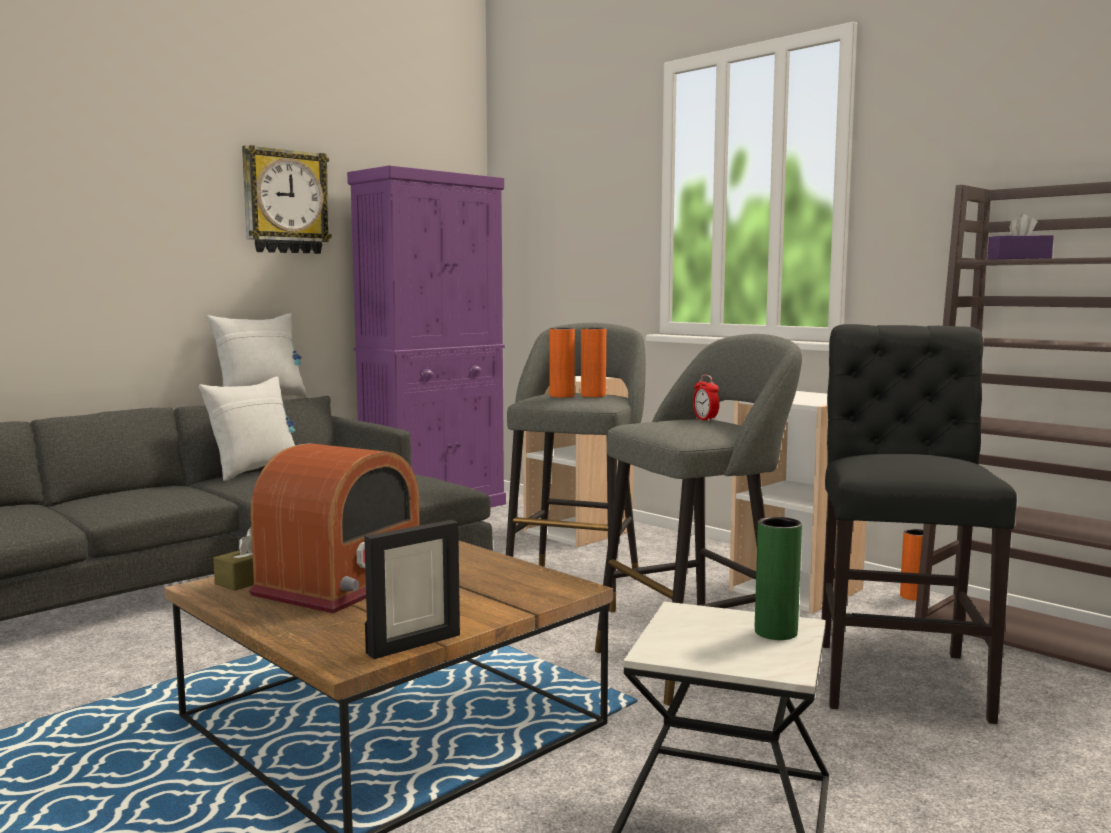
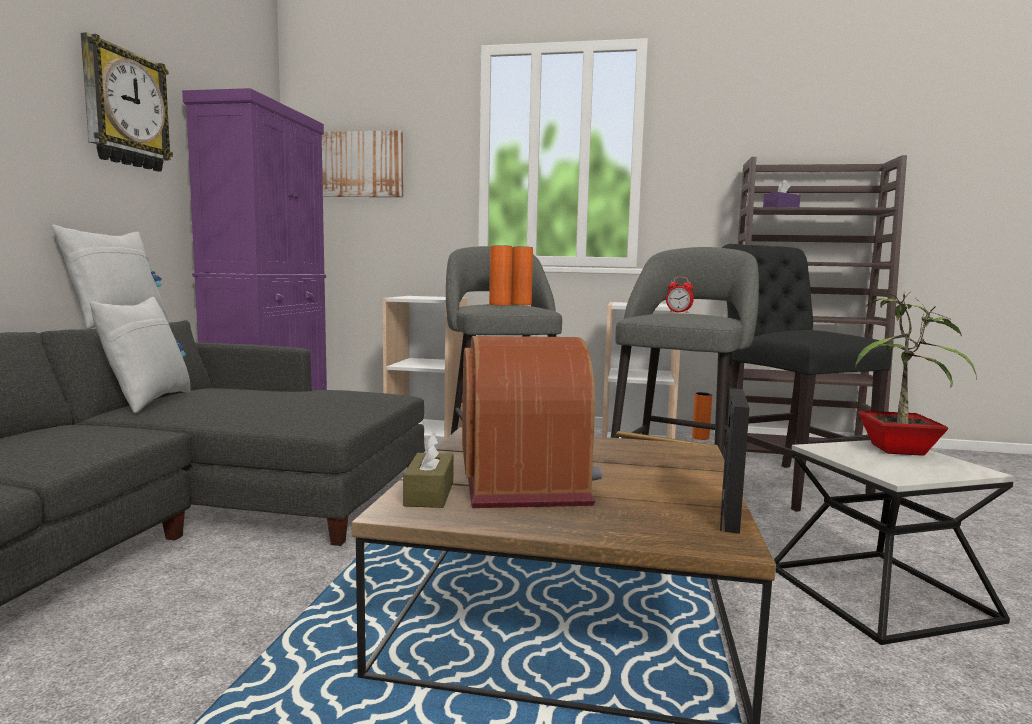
camera: 35 degrees left, 0 degrees up
green vase [755,517,802,640] -> potted plant [855,291,977,456]
none -> picture [322,130,403,197]

